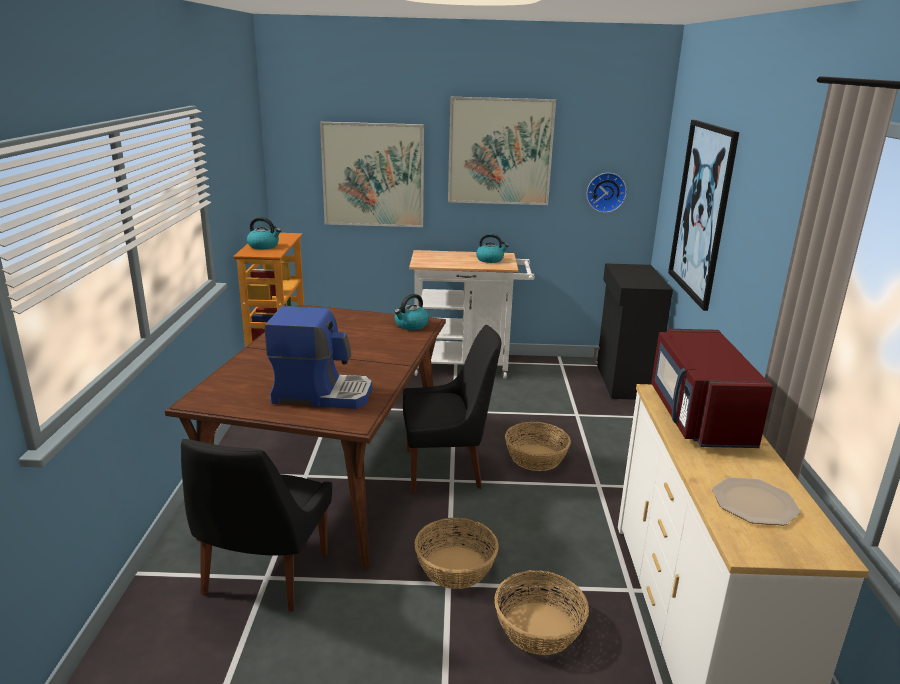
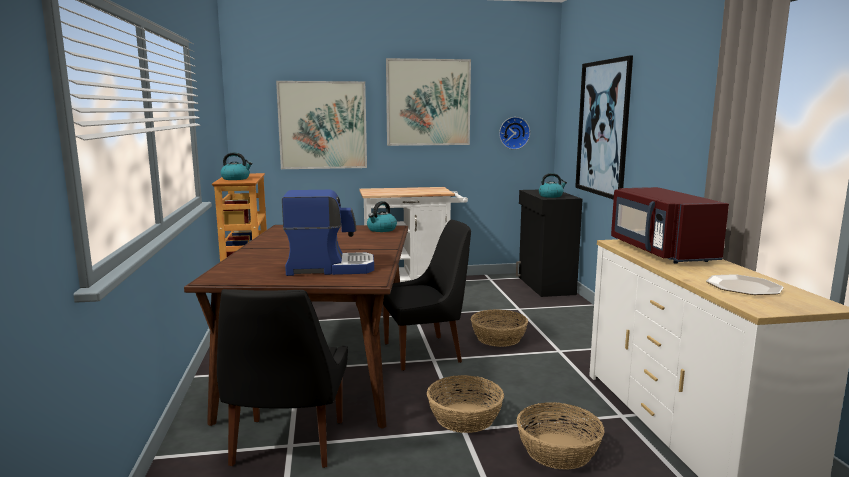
camera: 10 degrees left, 10 degrees down
kettle [476,234,509,263] -> kettle moved to [539,173,567,198]

